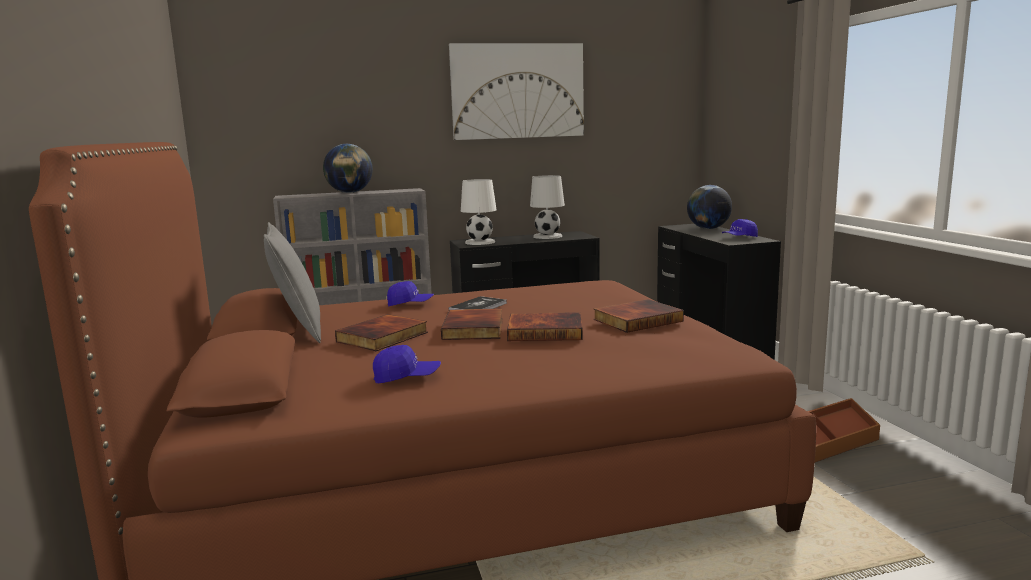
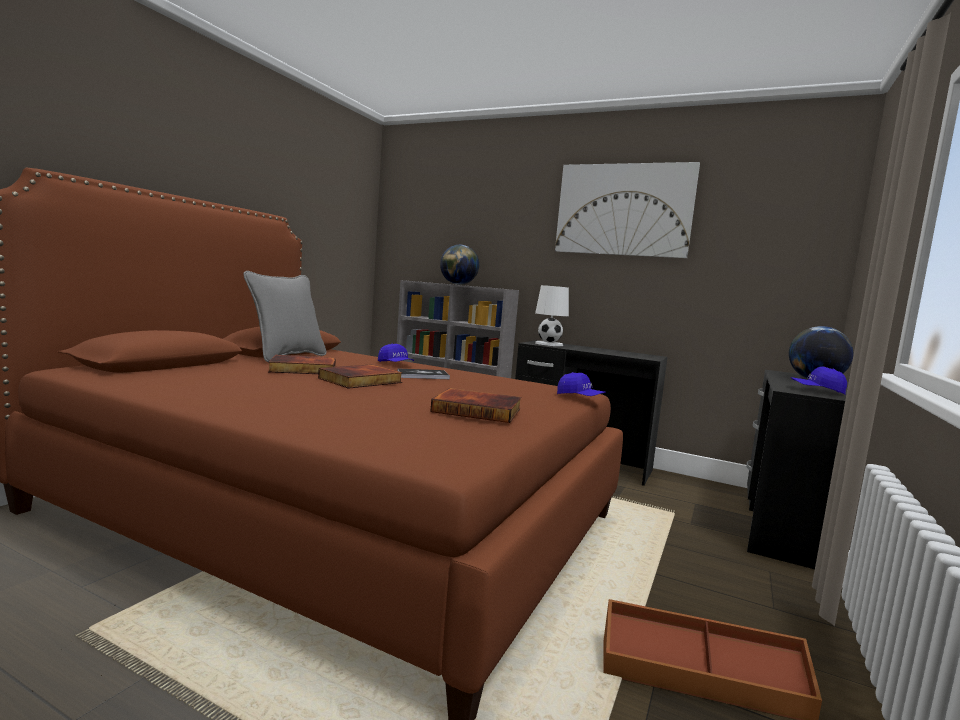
camera: 40 degrees right, 5 degrees down
blue cap [373,345,441,383] -> blue cap moved to [557,372,606,396]
book [507,312,583,341] -> none
white table lamp [530,175,565,239] -> none

